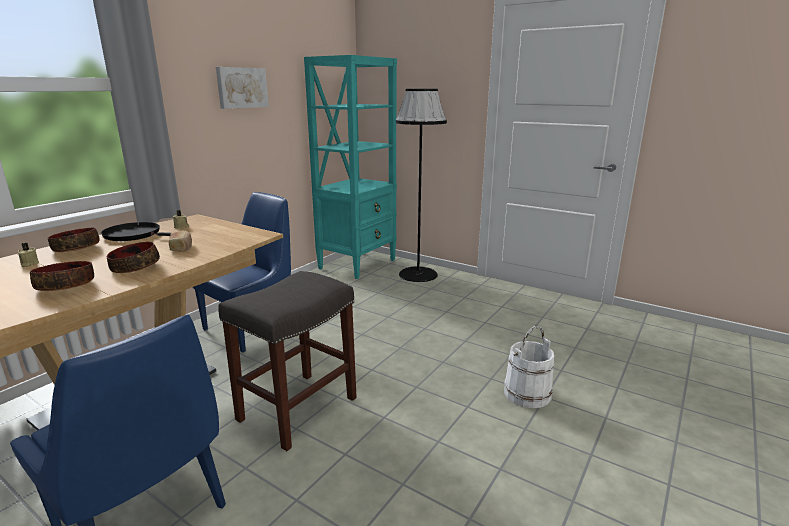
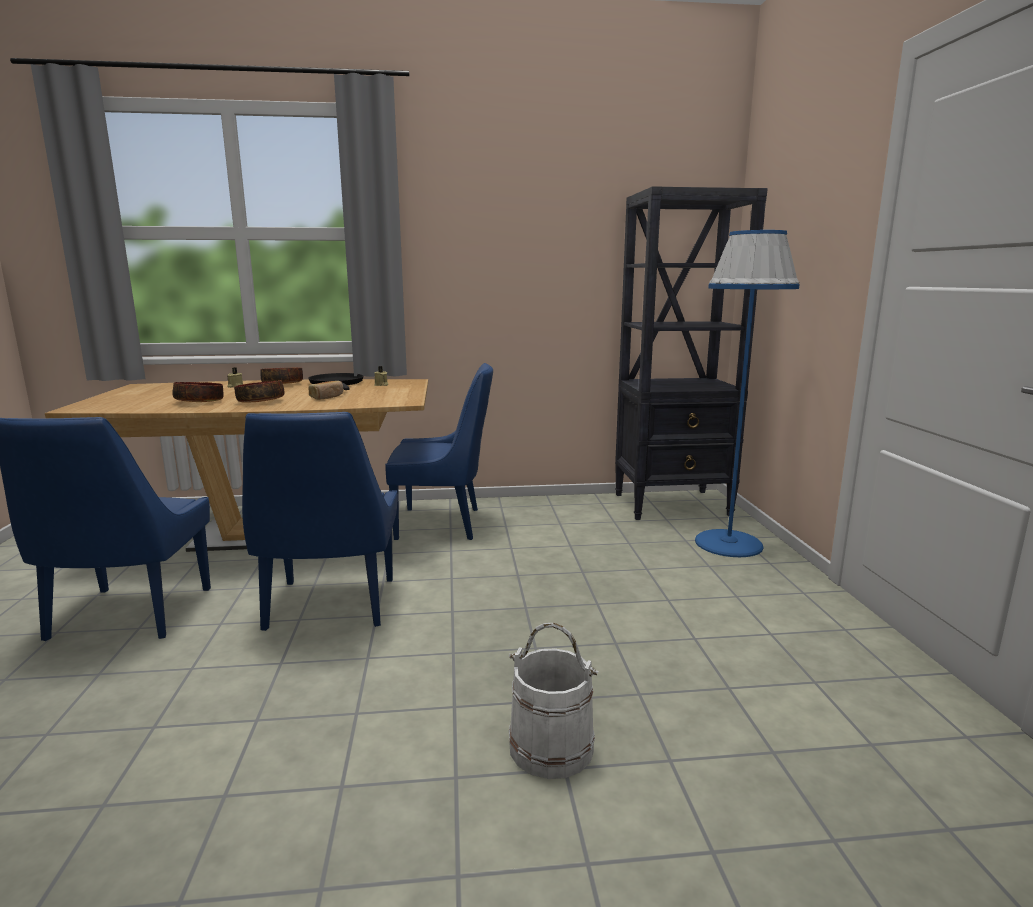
camera: 50 degrees right, 5 degrees down
picture [216,67,269,109] -> none
grey stool [218,271,357,451] -> blue chair [242,412,397,631]
turquoise bookcase [304,55,397,279] -> black bookcase [615,186,768,520]
black floor lamp [396,89,447,282] -> blue floor lamp [695,230,800,557]

